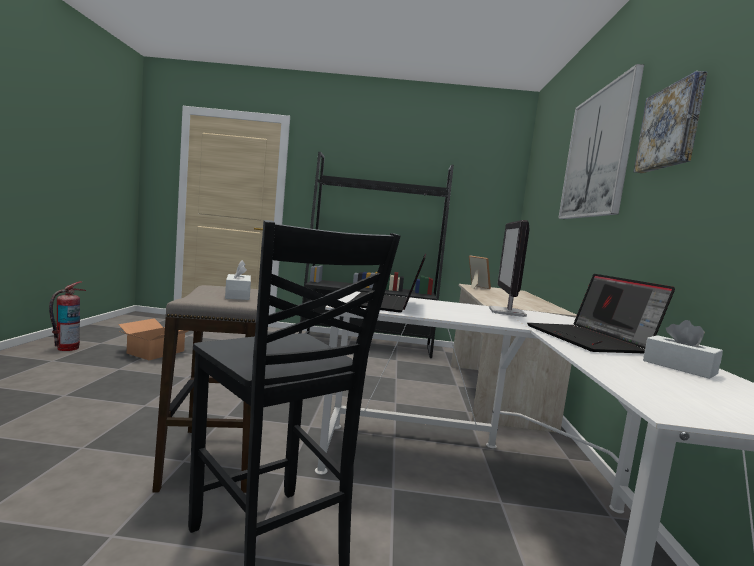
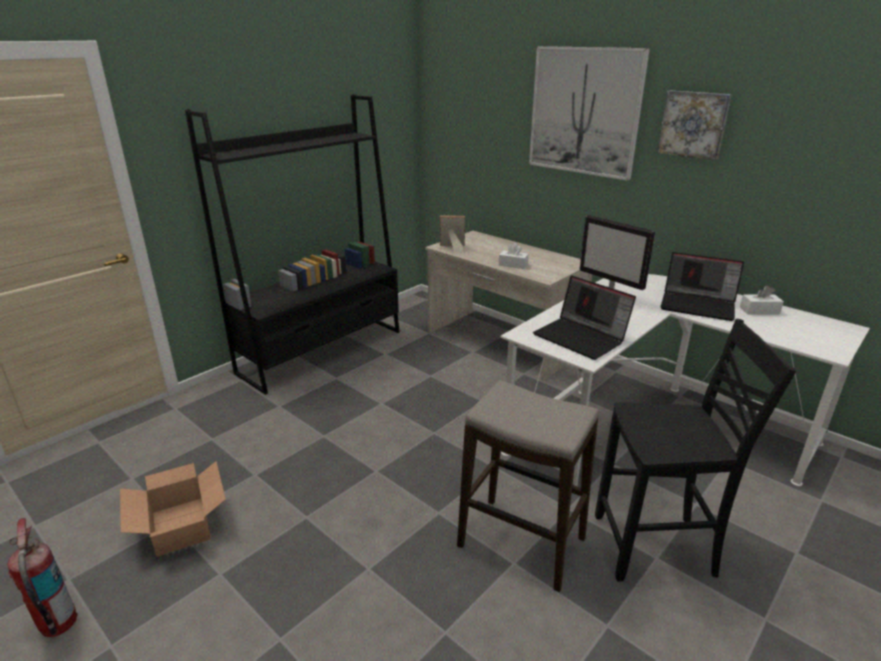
camera: 50 degrees left, 20 degrees up
white tissue box [225,260,251,300] -> white tissue box moved to [499,243,529,269]

